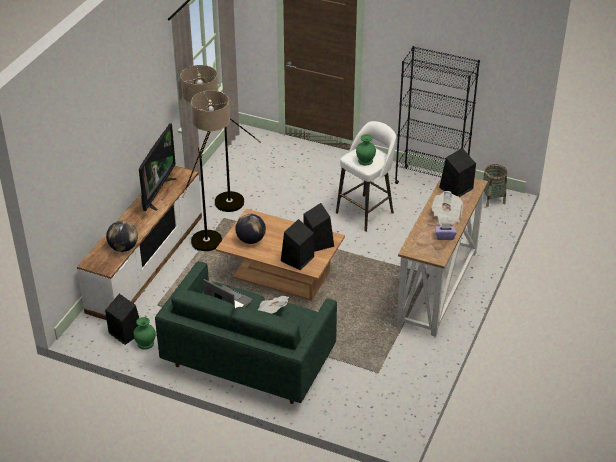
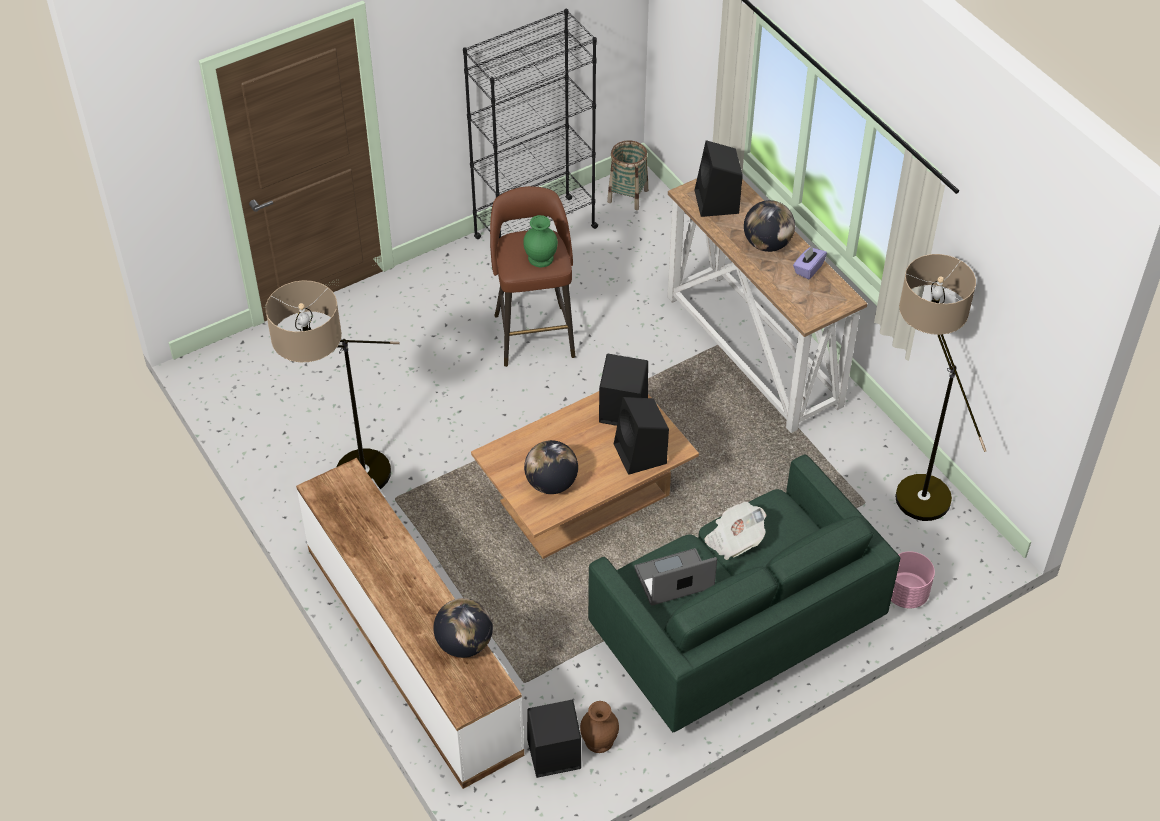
camera: 55 degrees left, 10 degrees up
green vase [133,317,156,349] -> brown vase [580,701,619,753]
television [139,123,177,211] -> none
floor lamp [182,90,230,251] -> floor lamp moved to [895,254,986,521]
white stool [336,121,396,231] -> brown stool [490,186,575,367]
newspaper [431,191,463,226] -> globe [744,200,795,252]
none -> pink planter [891,552,935,608]

